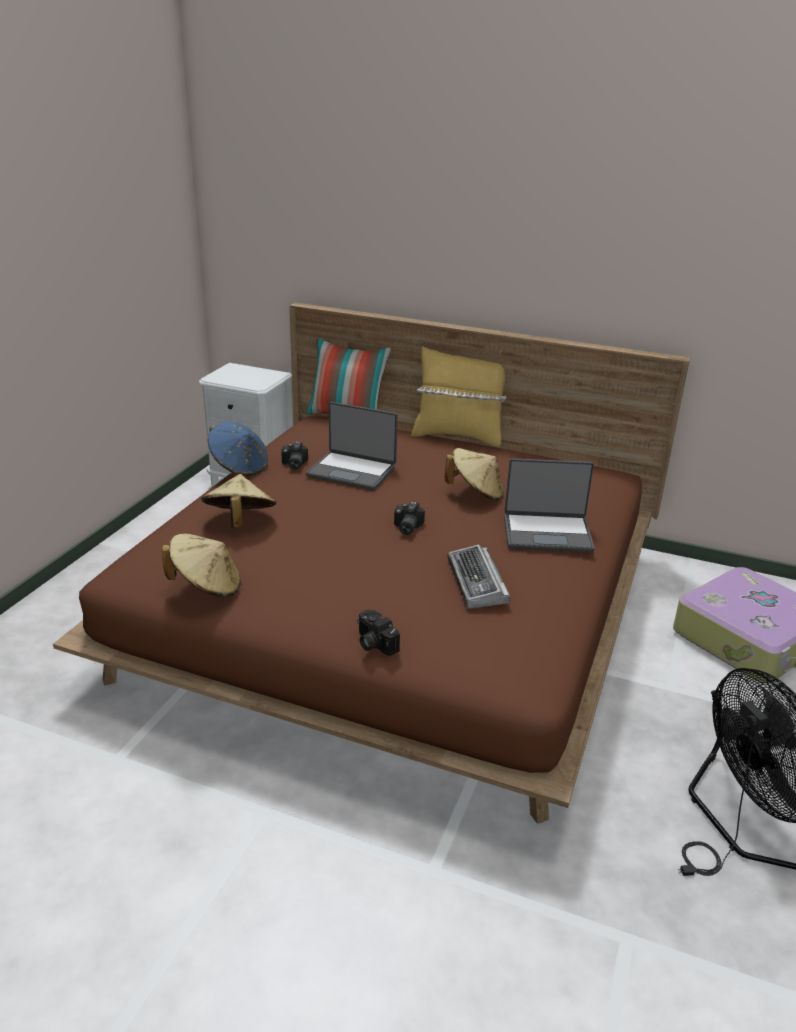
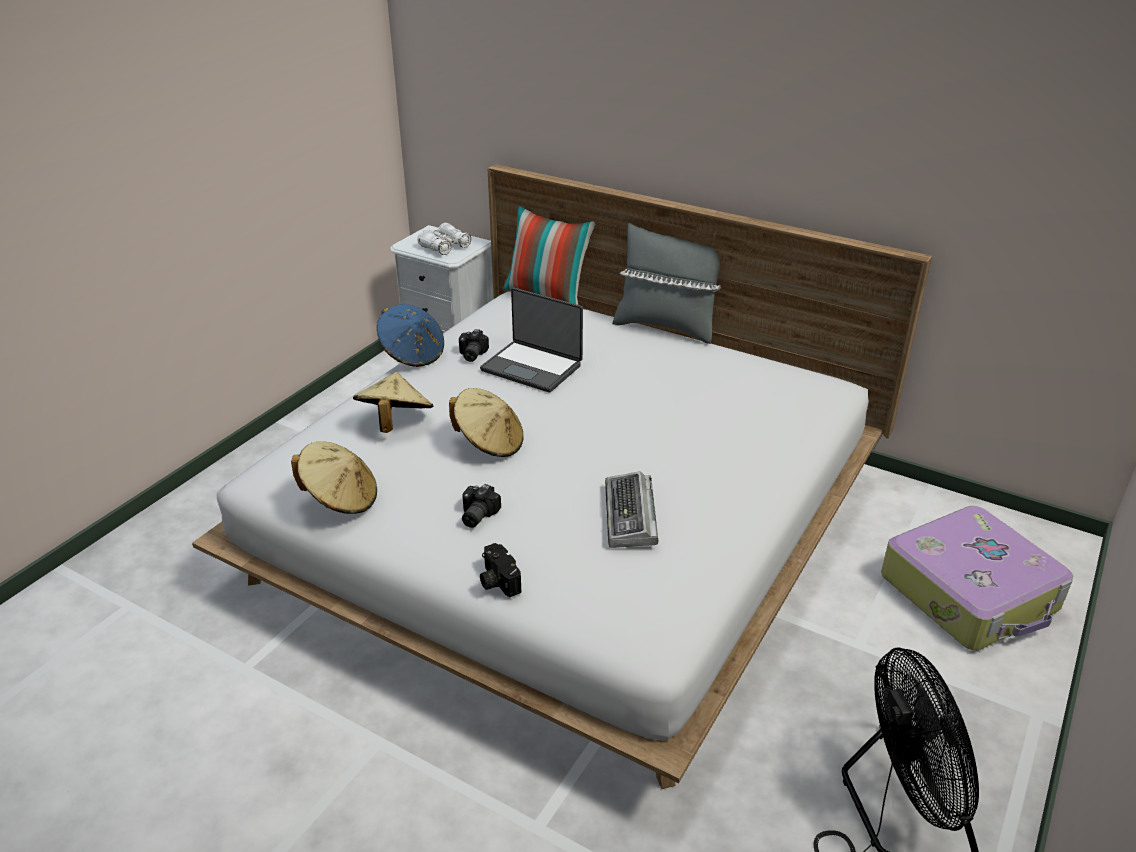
camera: 10 degrees right, 5 degrees up
brown bed [53,303,690,824] -> white bed [192,164,932,789]
camera [394,502,425,535] -> camera moved to [462,484,501,528]
yellow pillow [411,346,507,448] -> grey pillow [612,223,721,344]
beige hat [444,448,504,500] -> beige hat moved to [449,388,524,457]
laptop [504,458,595,552] -> none
none -> white binoculars [417,223,471,255]

